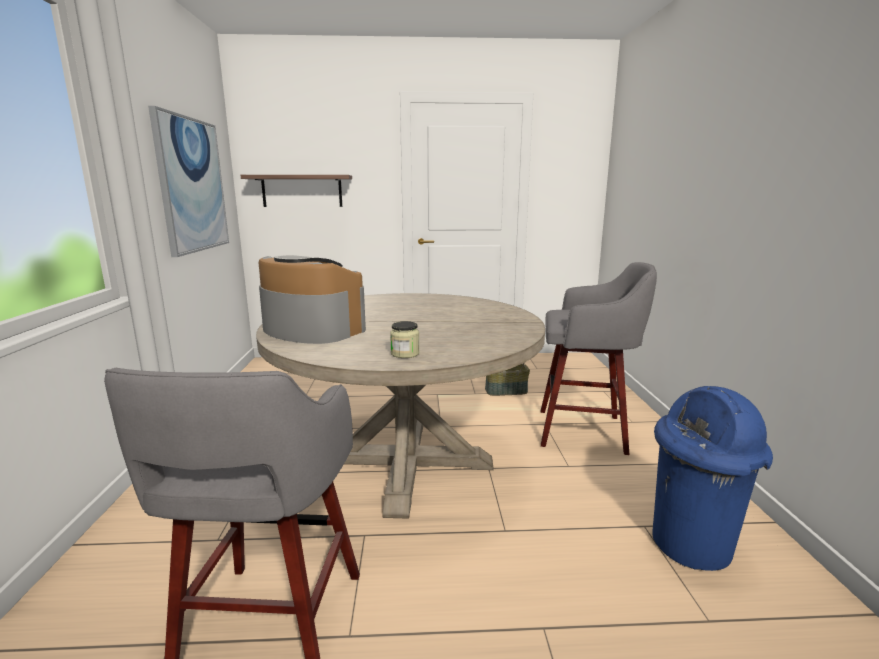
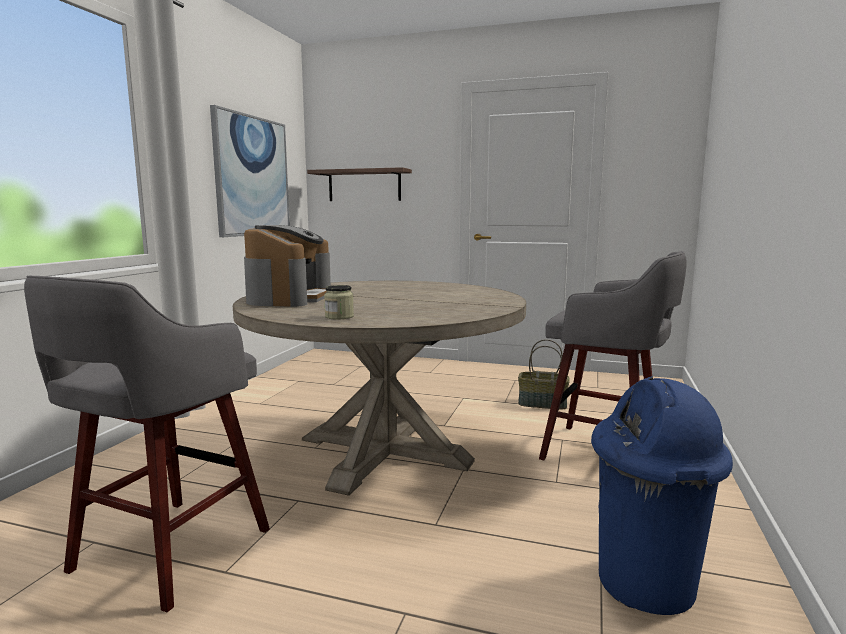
camera: 20 degrees right, 5 degrees down
coffee machine [259,255,366,344] -> coffee machine turned 45 degrees clockwise [244,225,331,307]

